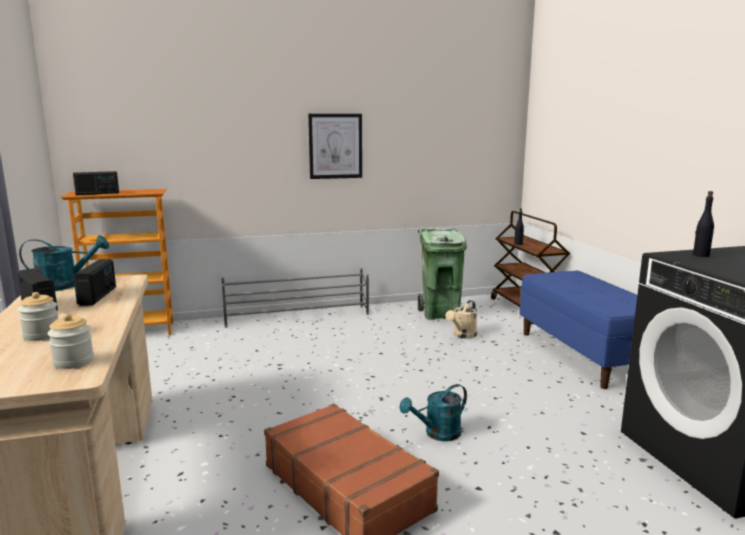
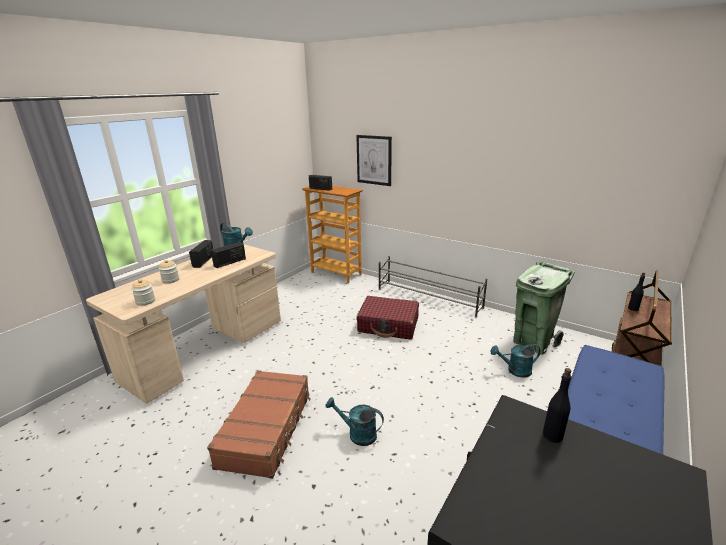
camera: 50 degrees right, 10 degrees up
picture [308,114,362,179] -> picture moved to [356,135,392,186]
beige watering can [445,300,478,338] -> turquoise watering can [491,344,540,378]
none -> red suitcase [357,296,419,339]

